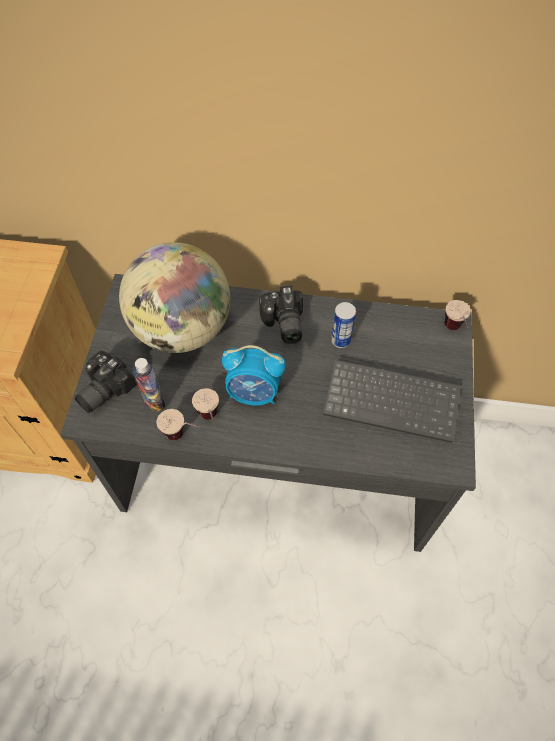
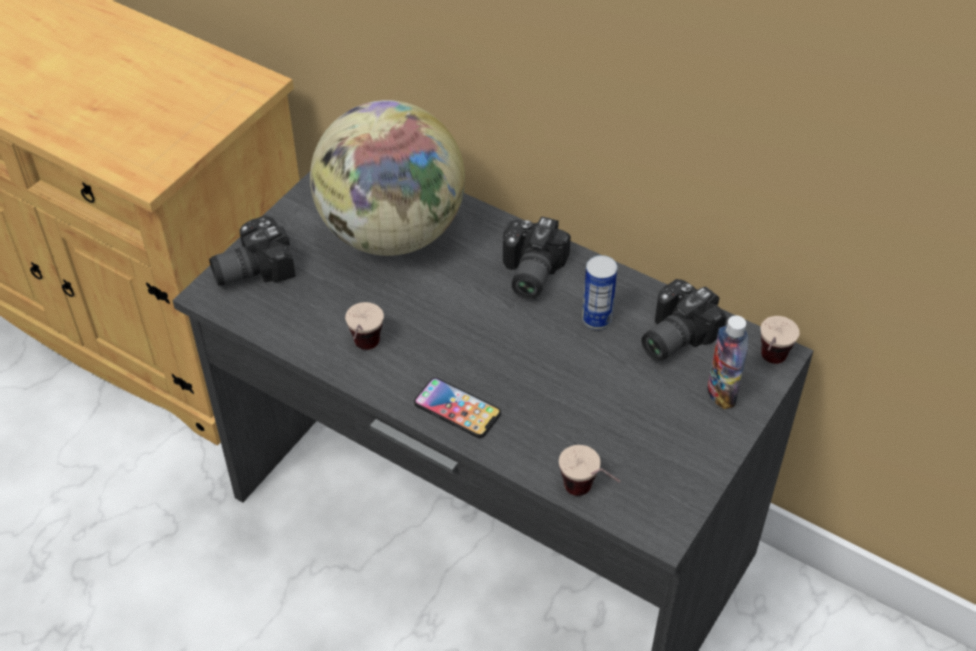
camera: 25 degrees right, 10 degrees down
bottle [133,358,165,412] -> bottle moved to [707,315,749,409]
cup [157,409,201,440] -> cup moved to [559,445,620,496]
alarm clock [222,345,286,406] -> none
keyboard [323,360,461,443] -> none
none -> phone [414,377,501,438]
none -> camera [641,279,727,361]

